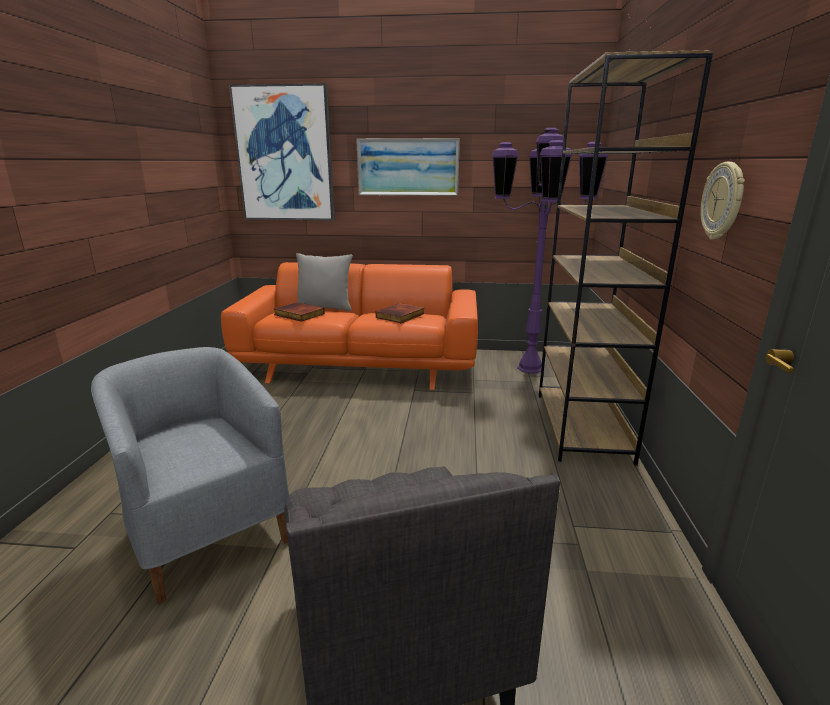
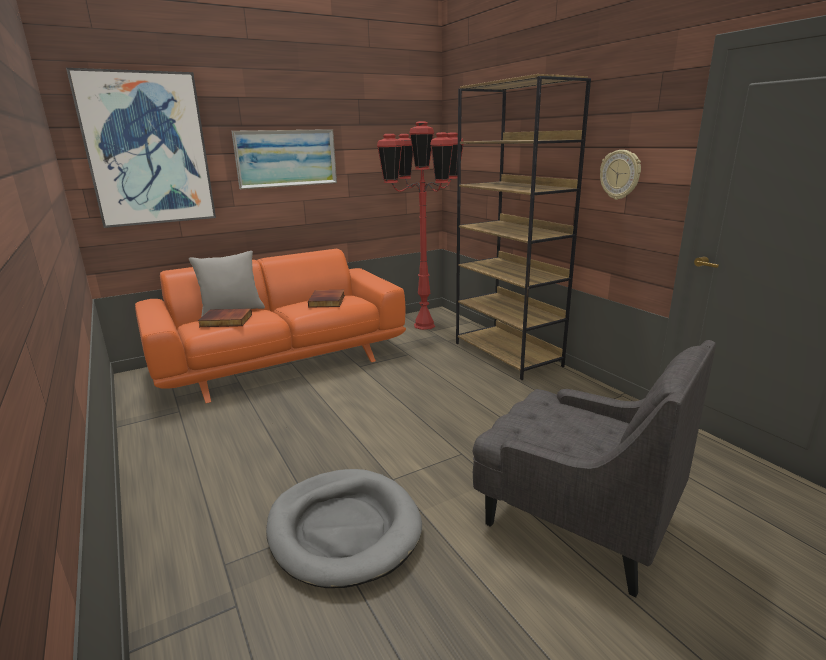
camera: 35 degrees left, 0 degrees up
grey armchair [91,347,289,604] -> grey dog bed [266,469,422,588]
purple floor lamp [492,128,608,374] -> red floor lamp [377,121,463,330]

